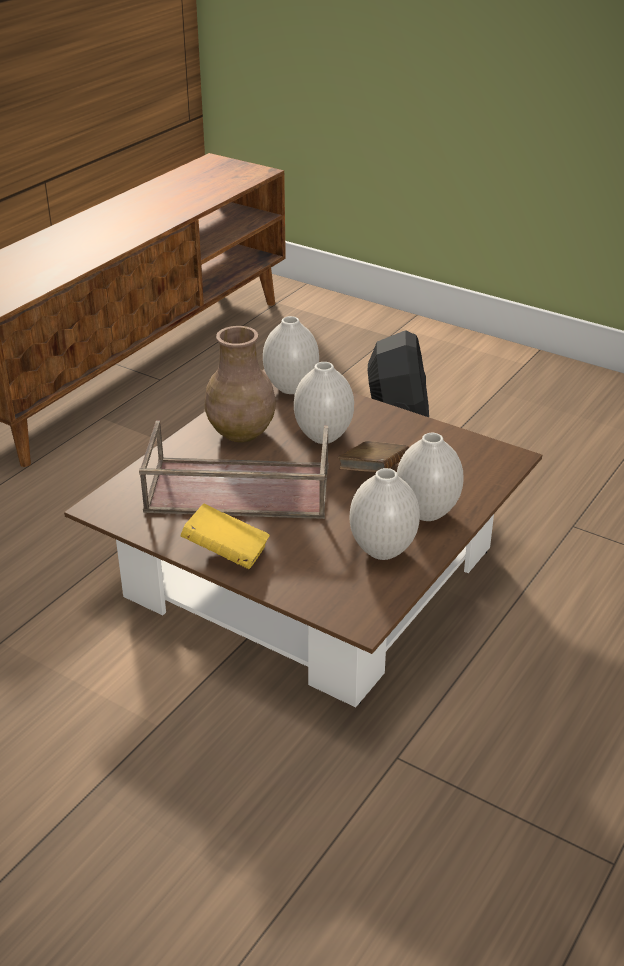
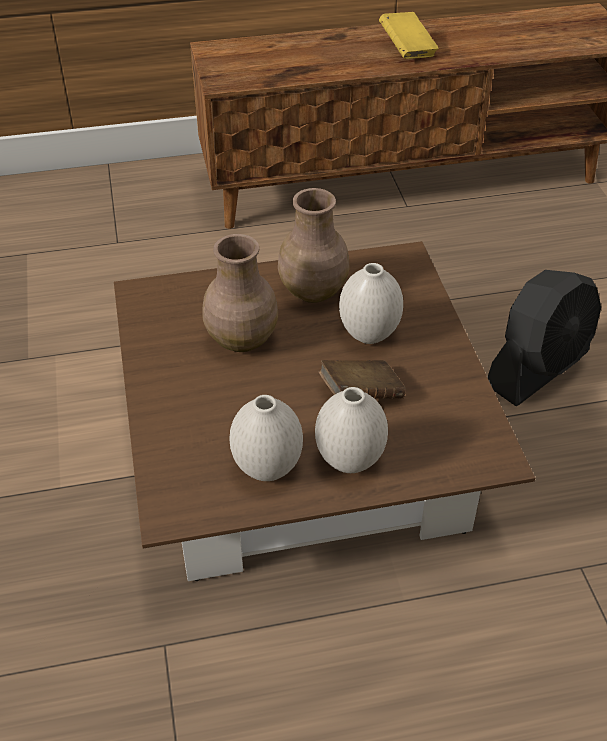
camera: 45 degrees right, 10 degrees up
brown tray [139,421,329,519] -> brown vase [202,234,278,352]
yellow book [180,504,270,569] -> yellow book moved to [379,12,439,59]
white vase [263,316,319,394] -> none

